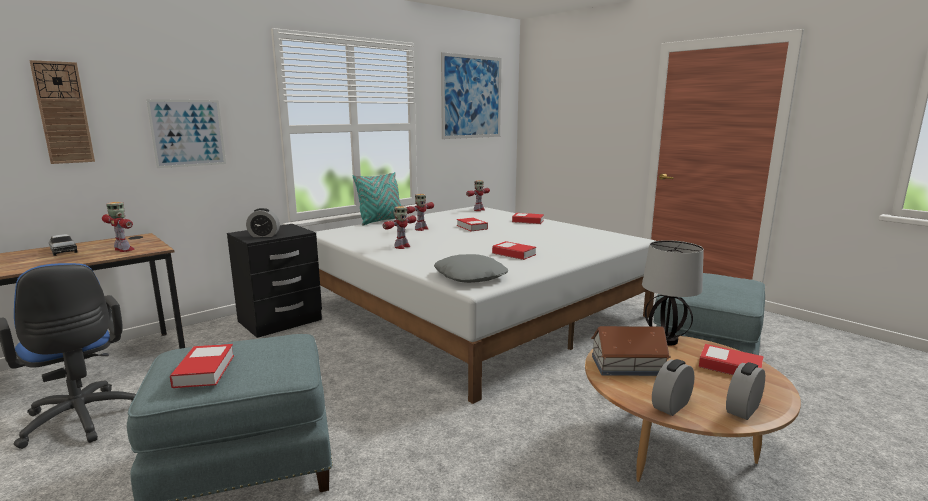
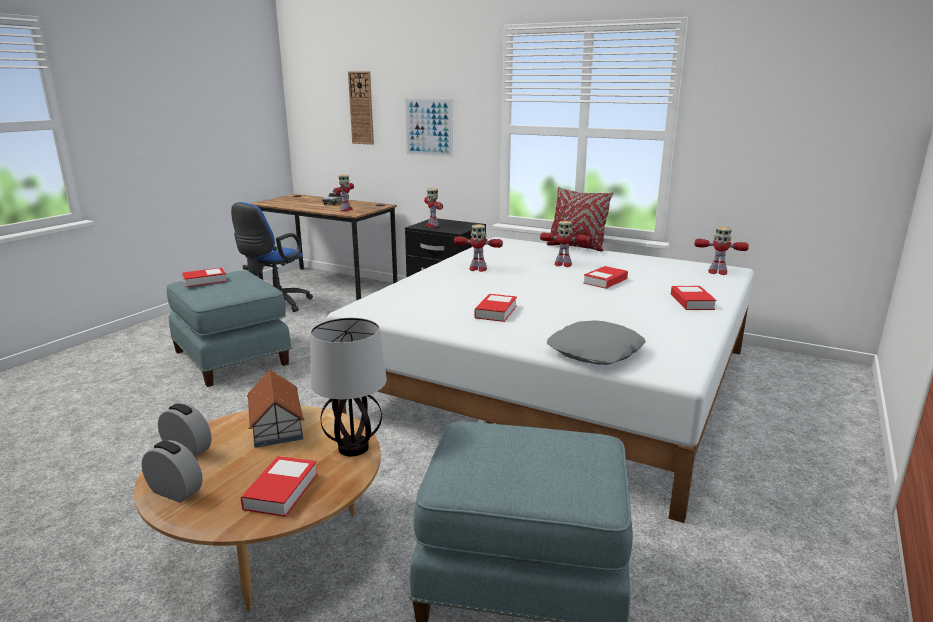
camera: 70 degrees right, 5 degrees up
alarm clock [246,208,280,237] -> toy robot [424,188,443,228]
turquoise pillow [353,172,401,225] -> red pillow [546,187,614,252]
grey pillow [434,254,508,283] -> grey pillow moved to [547,320,646,365]
picture [441,52,502,139] -> none

